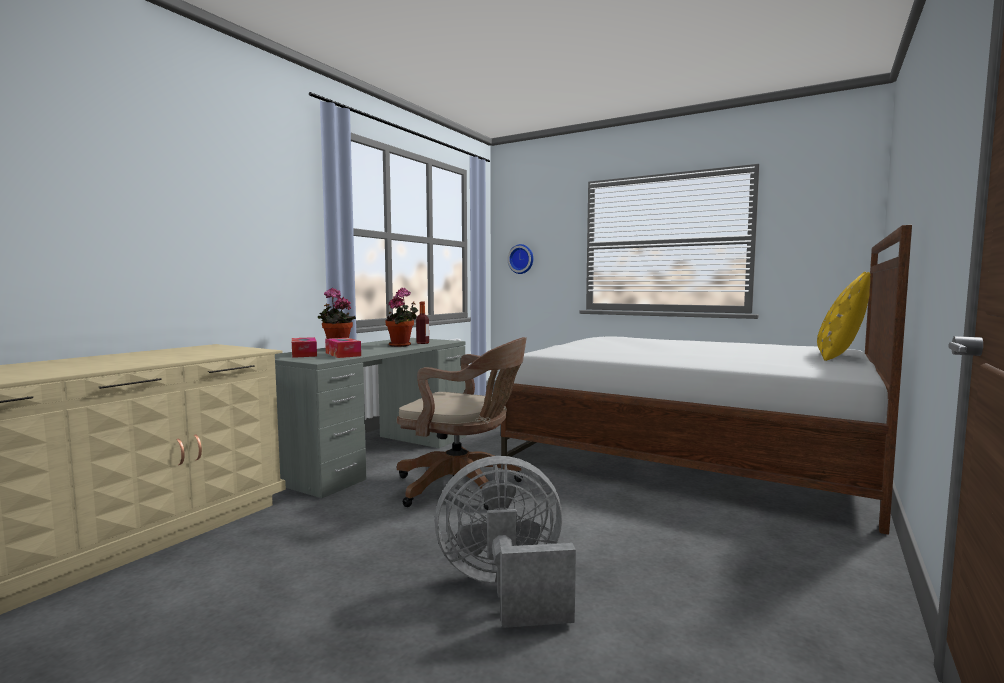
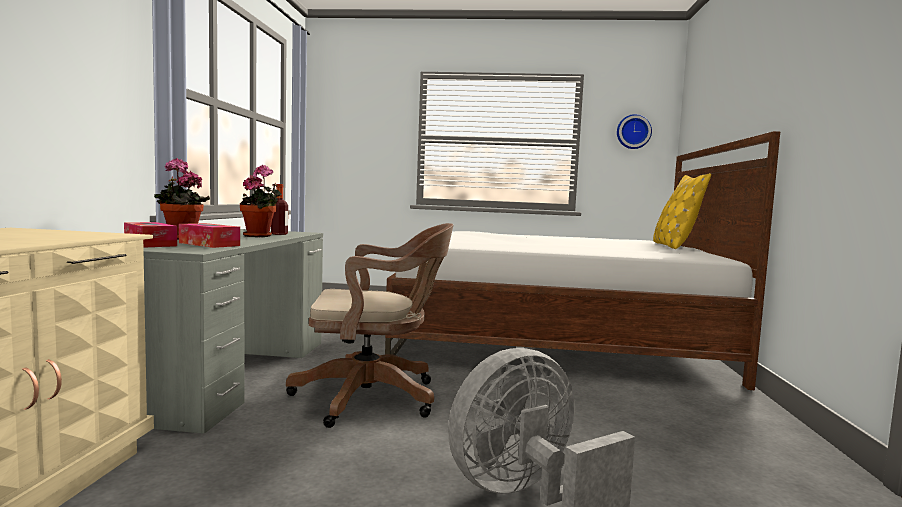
camera: 25 degrees left, 0 degrees up
wall clock [508,244,533,274] -> wall clock moved to [617,114,652,149]

